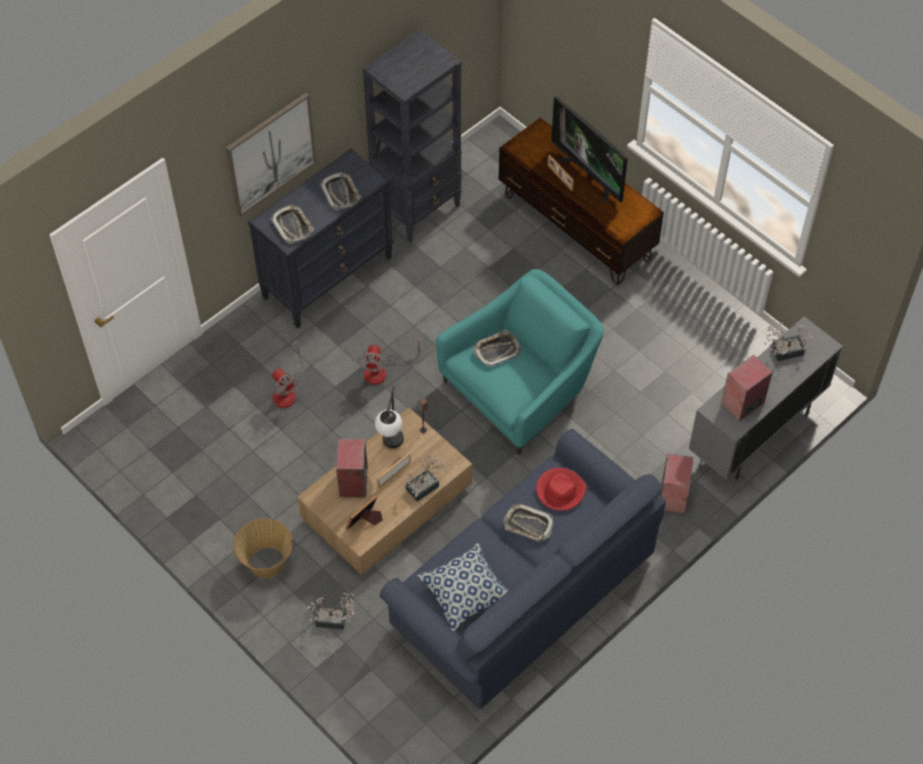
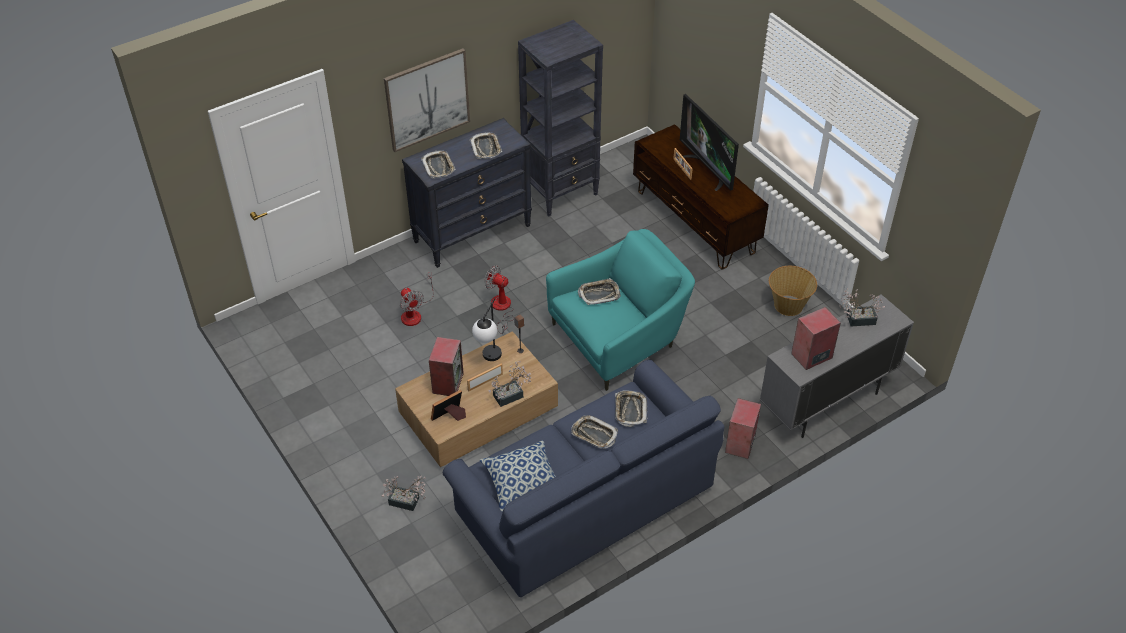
camera: 10 degrees right, 10 degrees down
basket [234,518,293,578] -> basket moved to [769,266,817,316]
fan [358,337,422,385] -> fan turned 105 degrees clockwise [484,266,514,334]
red hat [536,468,587,511] -> tray [615,390,647,427]

